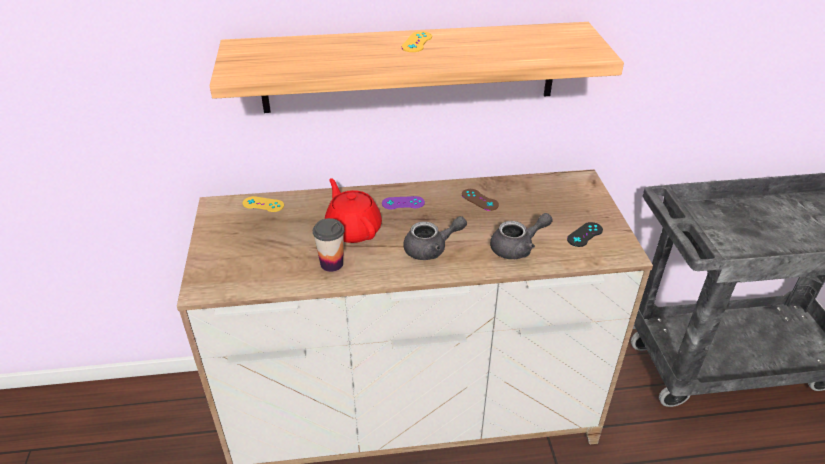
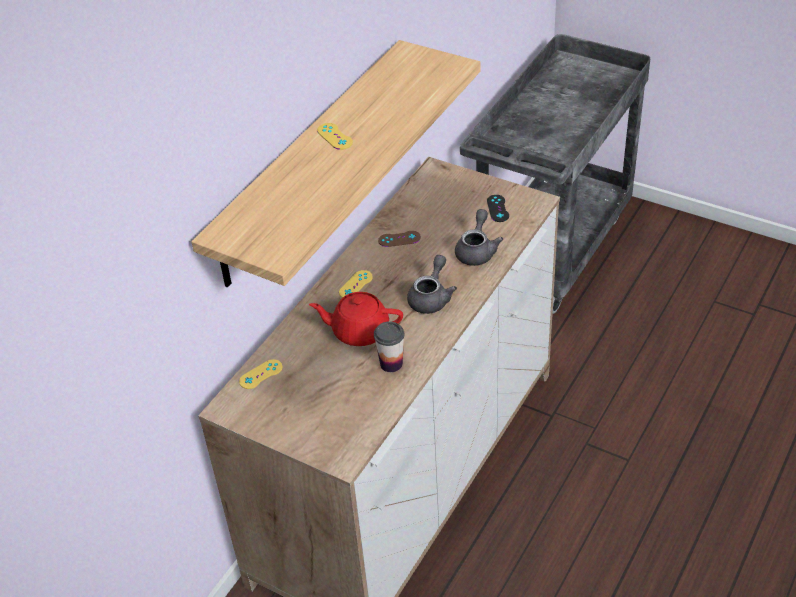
camera: 50 degrees left, 5 degrees up
purple game controller [382,196,425,209] -> yellow game controller [339,270,373,298]

